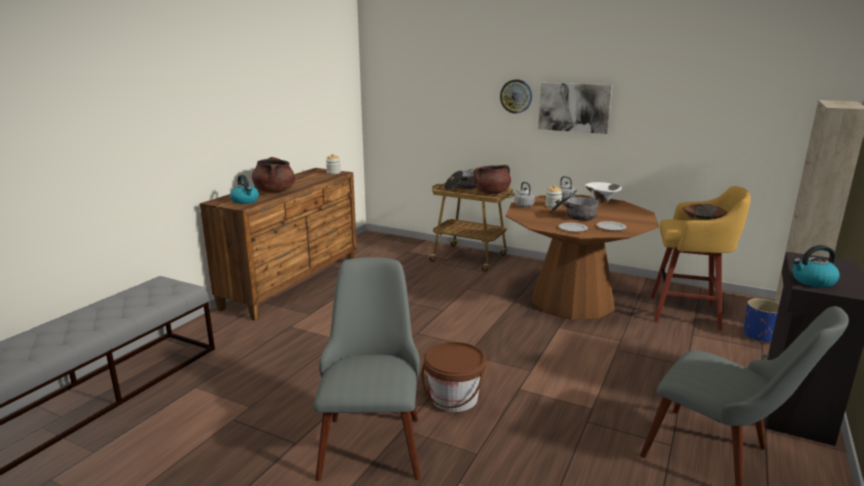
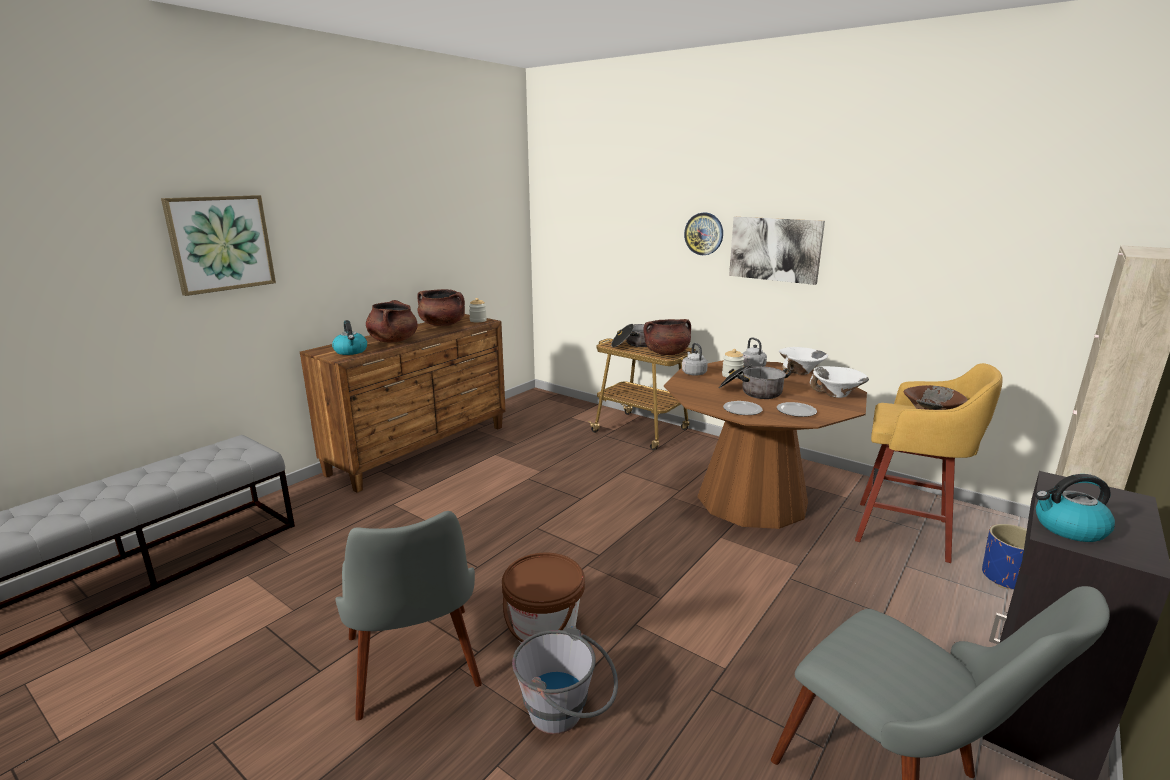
camera: 10 degrees right, 0 degrees up
grey chair [314,257,421,481] -> grey chair turned 150 degrees clockwise [335,511,482,721]
none -> picture [161,195,276,296]
none -> brown cooking pot [417,289,465,326]
none -> grey bucket [512,626,618,734]
none -> white bowl [810,366,869,398]

